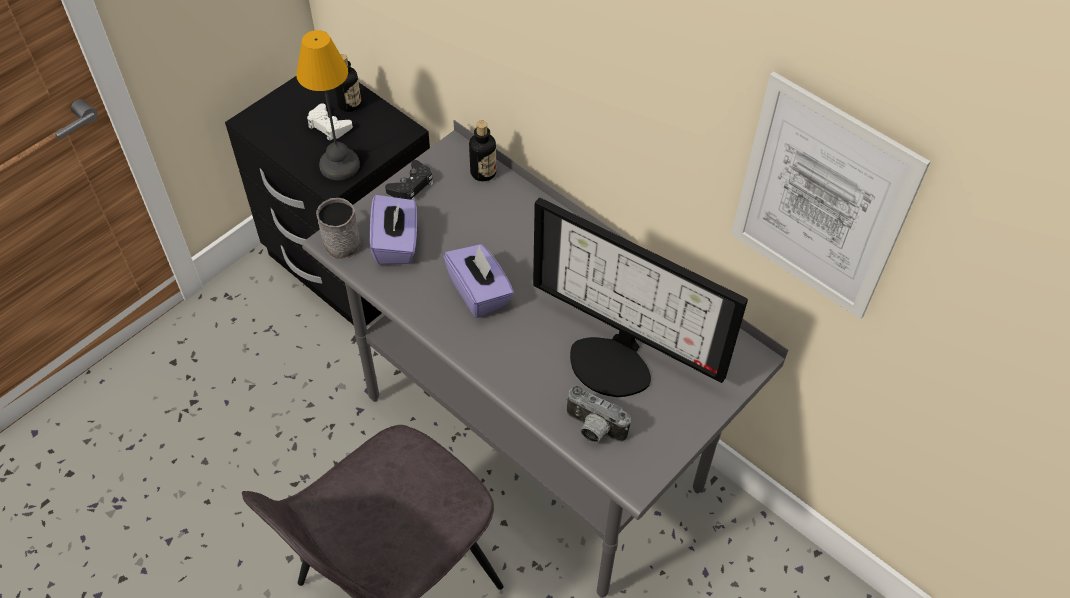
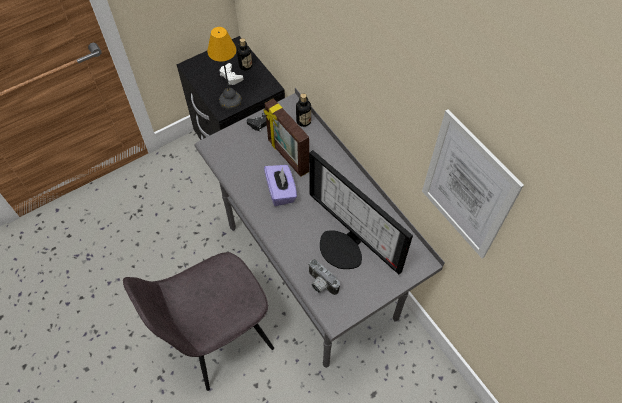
camera: 15 degrees right, 5 degrees up
grey mug [316,198,361,259] -> none
purple tissue box [370,195,417,265] -> none
none -> picture frame [263,98,309,177]

